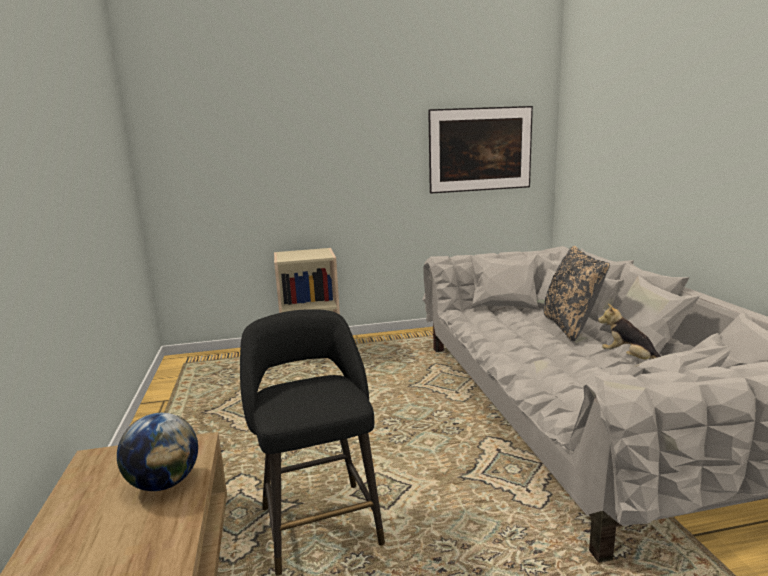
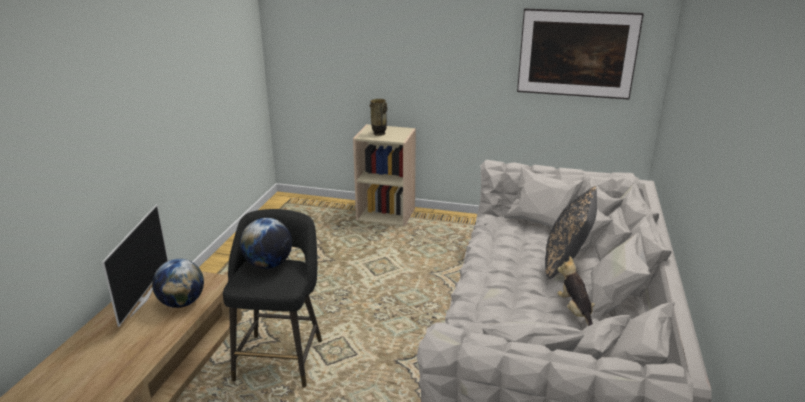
camera: 25 degrees right, 10 degrees up
none -> television [102,204,168,327]
none -> globe [240,218,292,269]
none -> vase [369,99,388,136]

